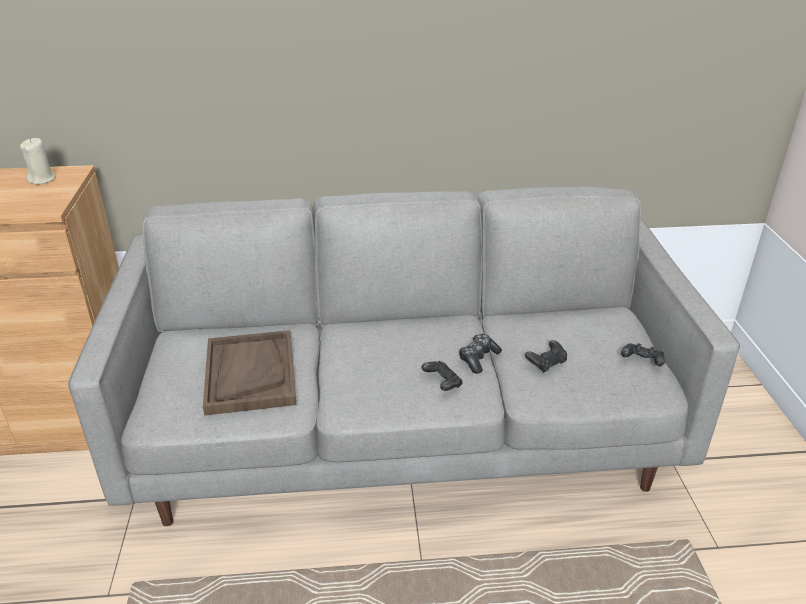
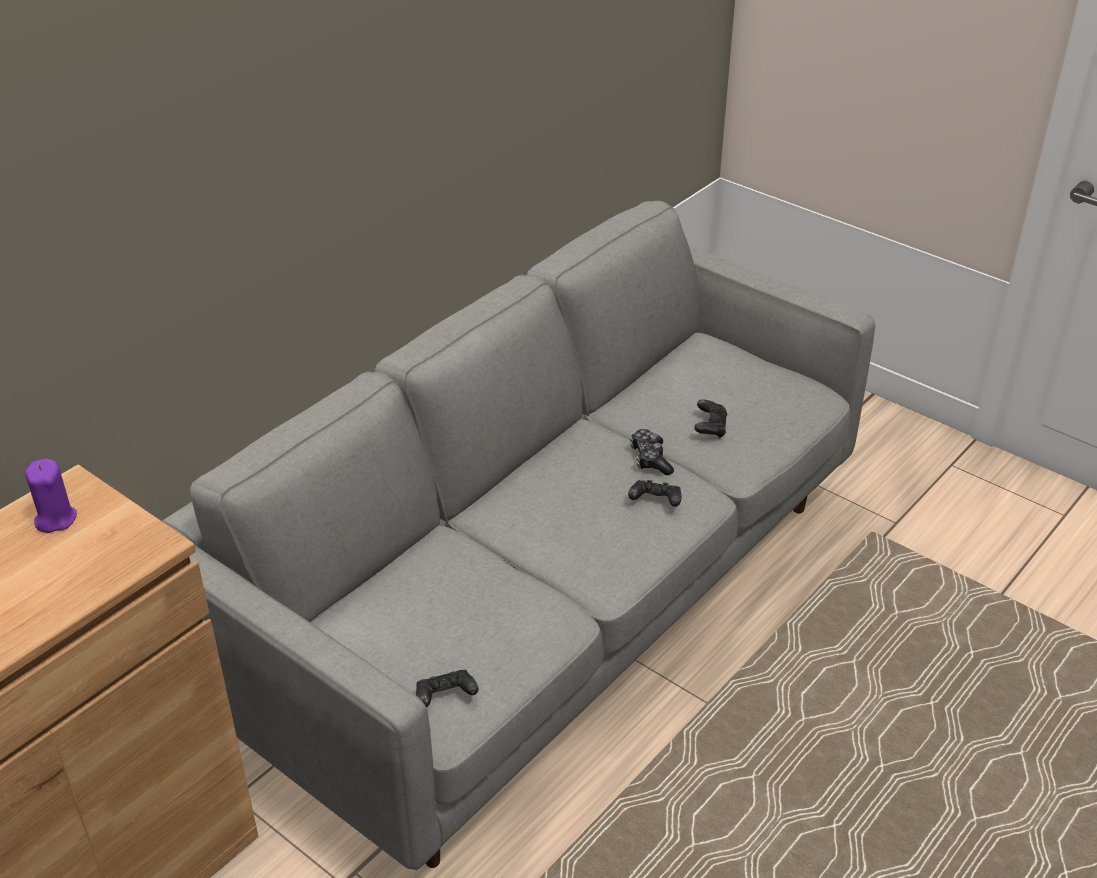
camera: 45 degrees left, 5 degrees up
beige candle [20,138,56,185] -> purple candle [25,459,77,533]
brown tray [203,330,296,416] -> none
black game controller [621,343,665,366] -> black game controller moved to [416,670,478,707]

